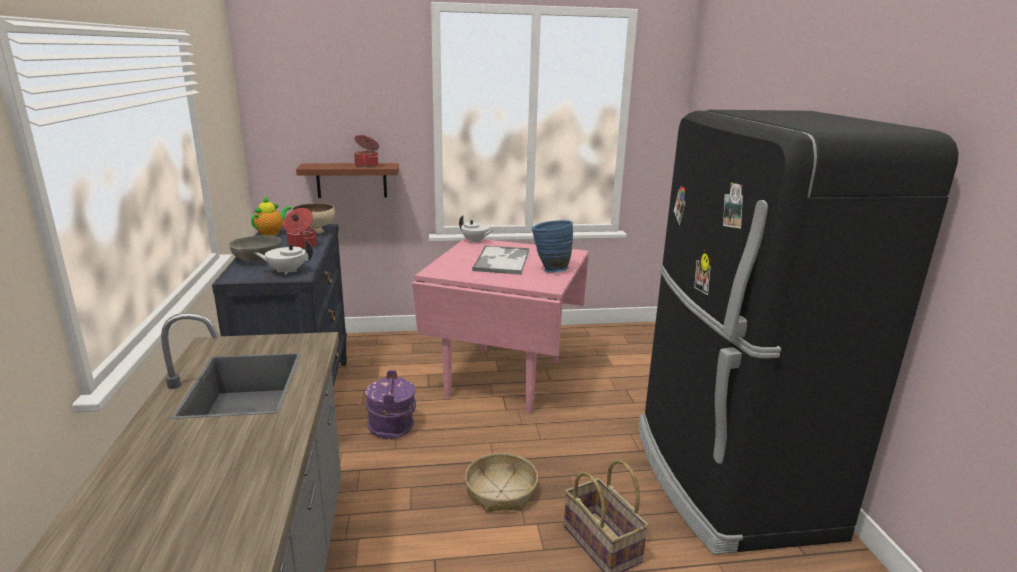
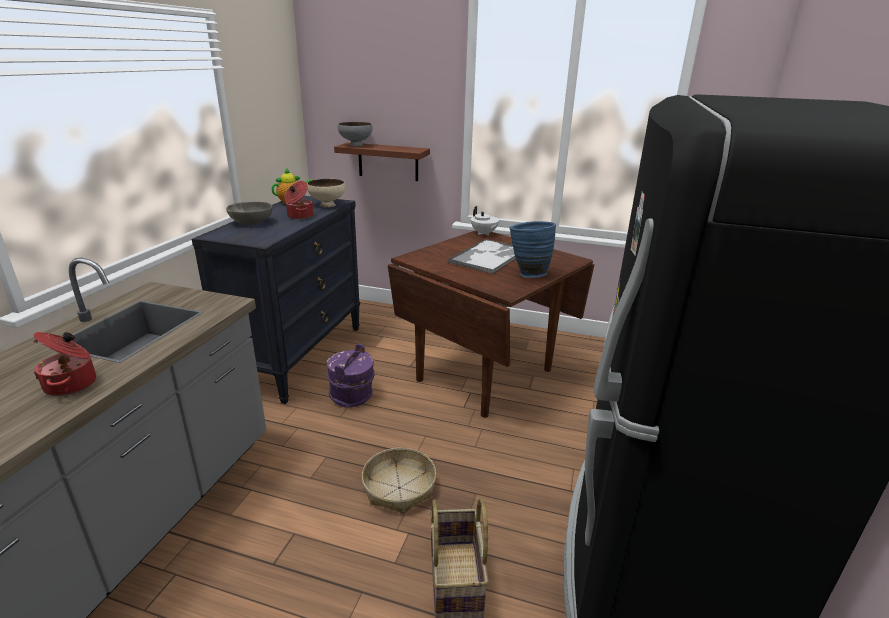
camera: 25 degrees right, 5 degrees up
white teapot [255,240,313,275] -> none
cooking pot [354,135,379,167] -> cooking pot moved to [33,332,96,396]
pink dining table [412,238,589,414] -> brown dining table [388,230,594,418]
none -> grey bowl [338,122,372,147]

